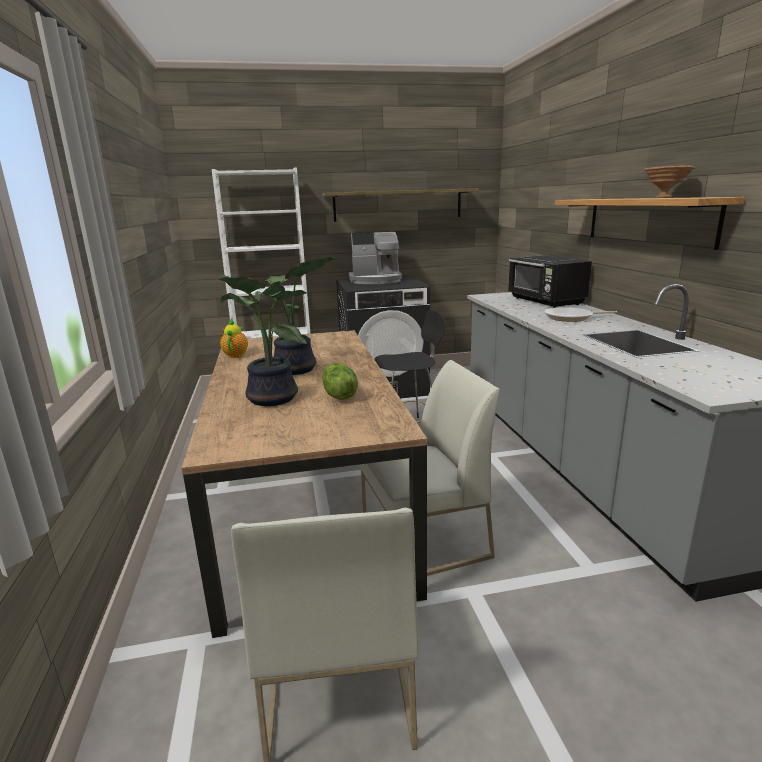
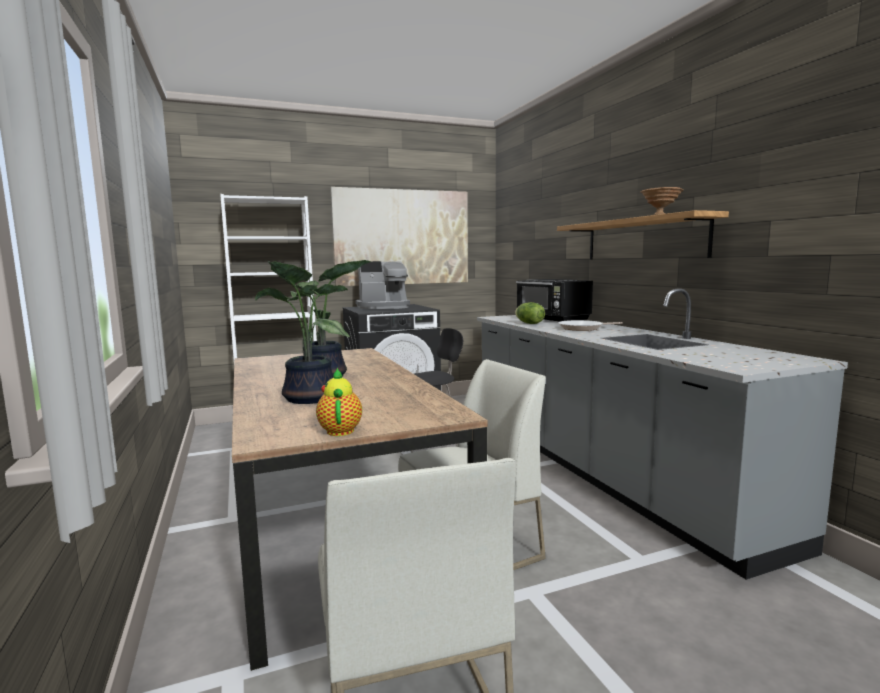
camera: 10 degrees left, 10 degrees down
teapot [220,318,248,358] -> teapot moved to [316,368,362,436]
shelf [322,188,479,222] -> picture [331,187,468,286]
lettuce [322,363,358,400] -> lettuce moved to [515,302,545,324]

